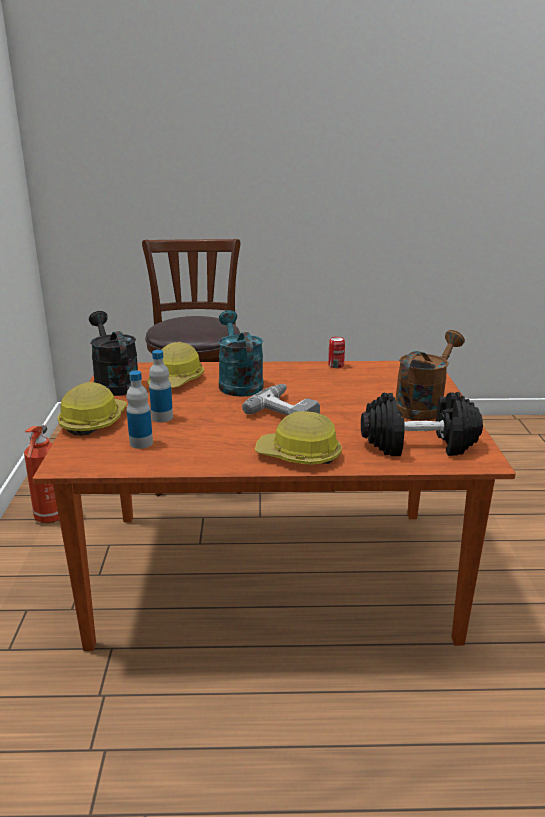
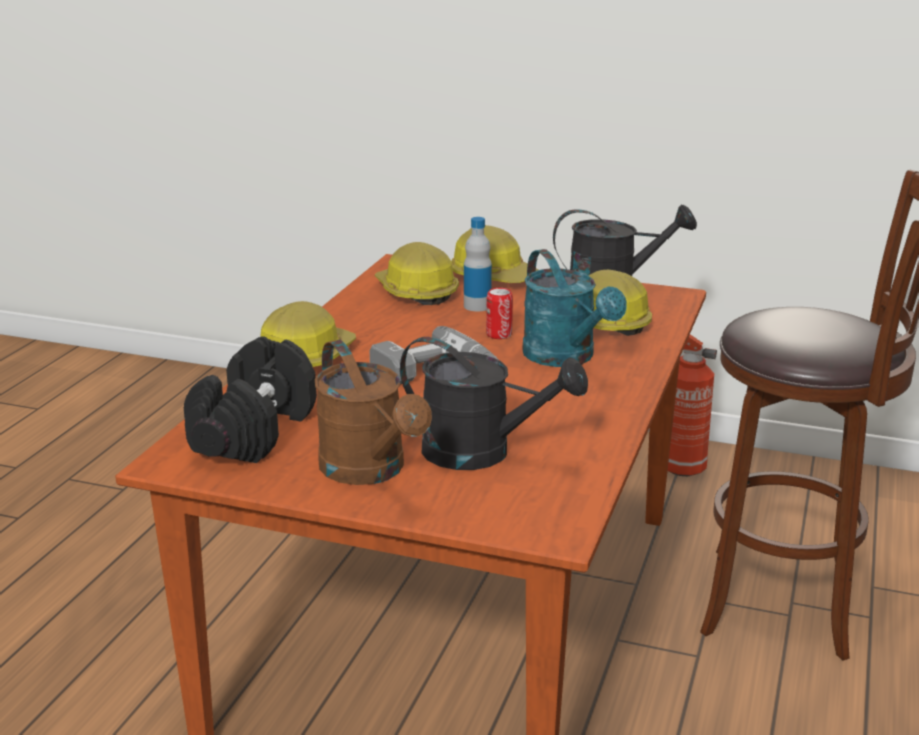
camera: 110 degrees right, 0 degrees up
bottle [126,371,153,449] -> hard hat [375,242,459,305]
turquoise watering can [218,310,264,397] -> turquoise watering can turned 60 degrees clockwise [522,249,627,367]
can [328,337,345,368] -> can moved to [486,288,513,339]
none -> black watering can [400,337,588,470]

